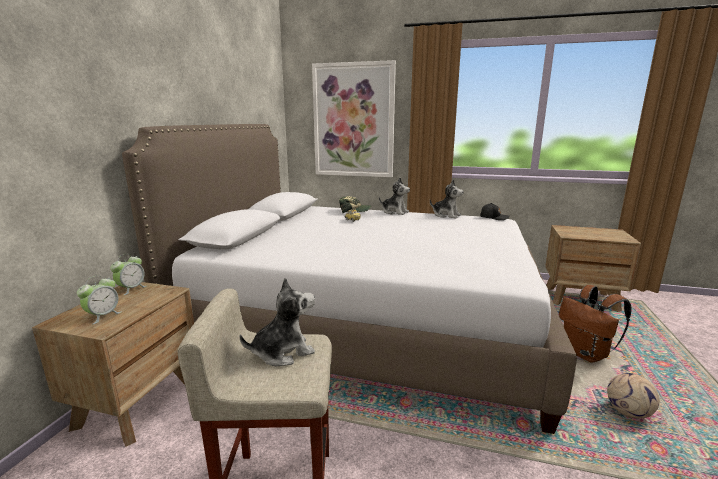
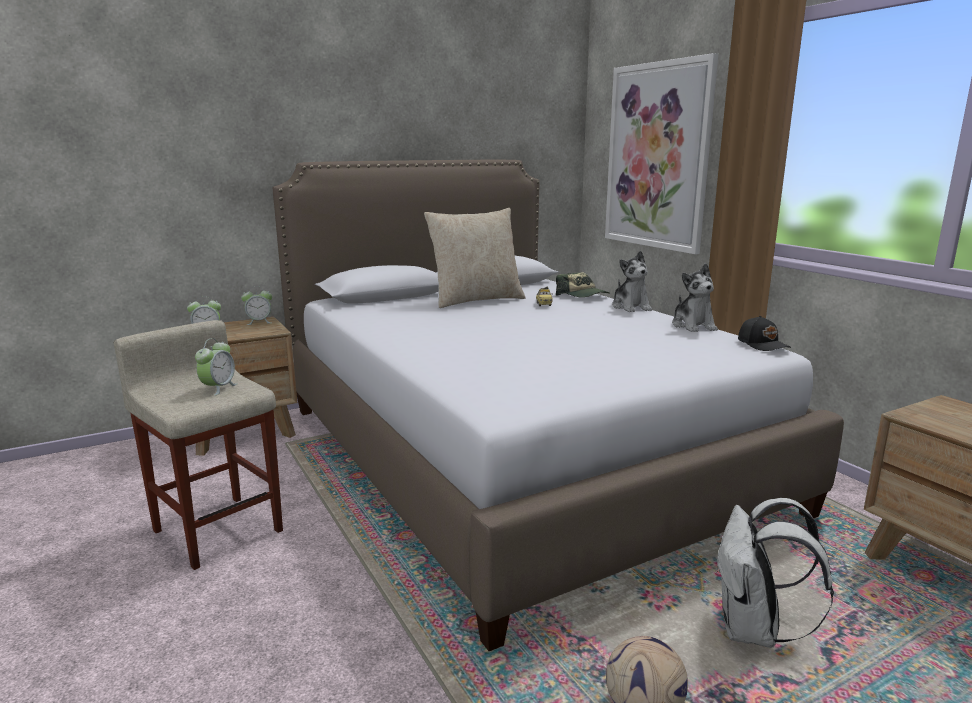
camera: 45 degrees right, 0 degrees up
plush toy [240,278,315,366] -> alarm clock [195,338,237,396]
brown backpack [559,285,631,362] -> white backpack [715,498,834,648]
none -> beige pillow [424,208,526,308]

